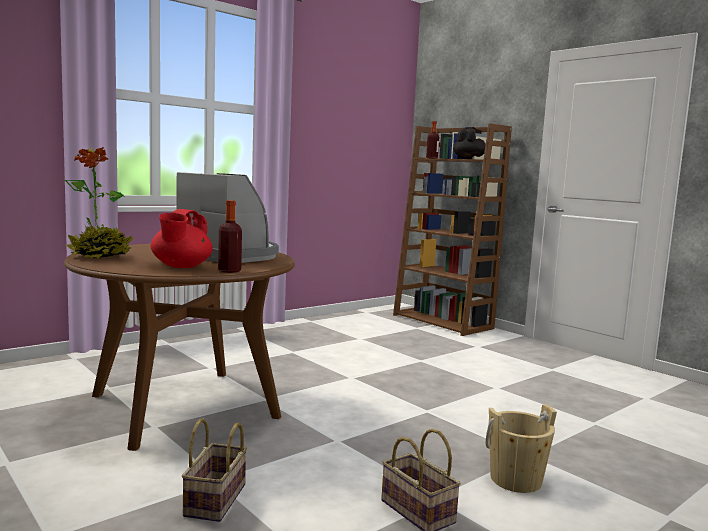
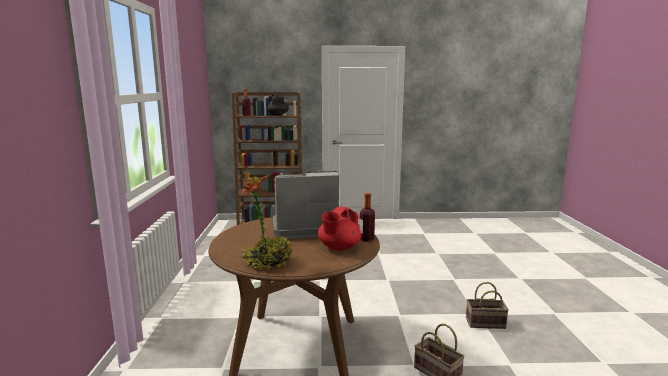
camera: 50 degrees left, 5 degrees up
red teapot [151,209,213,268] -> red teapot turned 75 degrees clockwise [318,207,361,251]
beige bucket [485,404,557,493] -> none

